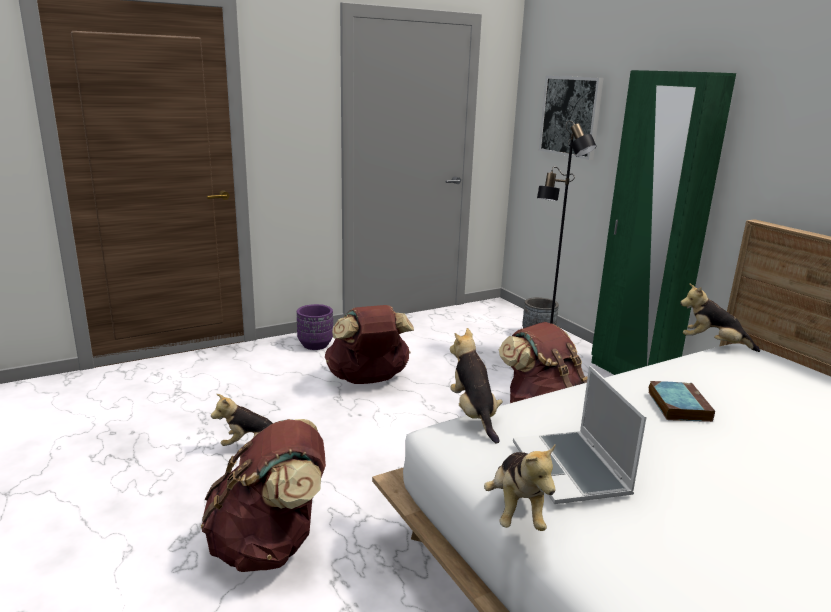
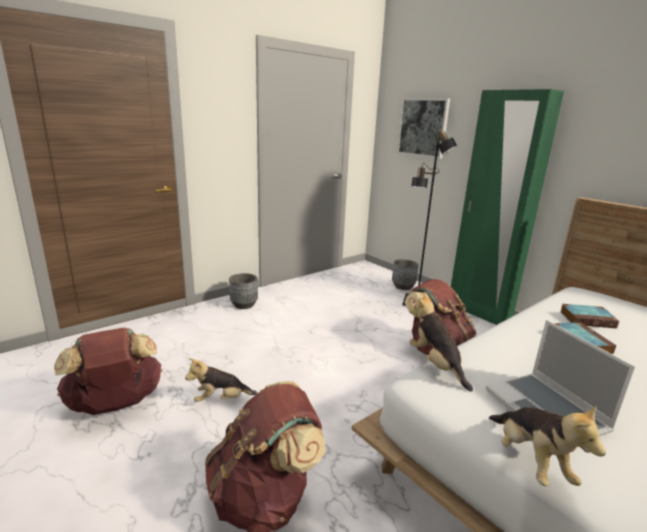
camera: 10 degrees left, 0 degrees up
purple planter [297,304,333,350] -> grey planter [229,273,258,309]
brown backpack [325,305,414,384] -> brown backpack moved to [54,328,162,415]
plush toy [680,283,760,352] -> none
none -> book [560,304,619,328]

